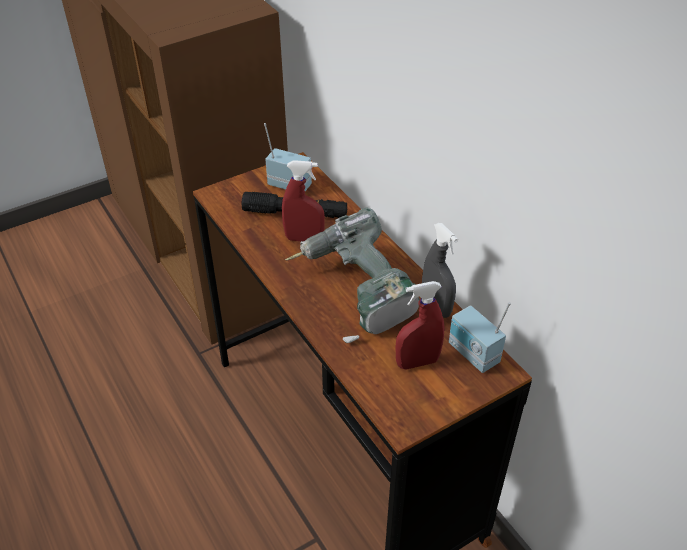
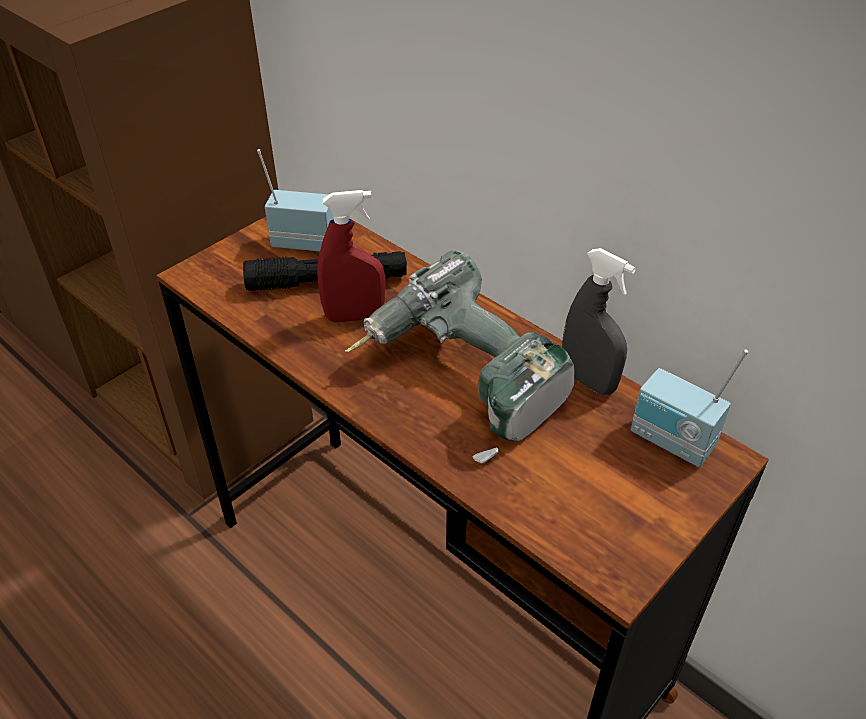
camera: 15 degrees left, 0 degrees up
red spray bottle [395,281,445,369] -> none

